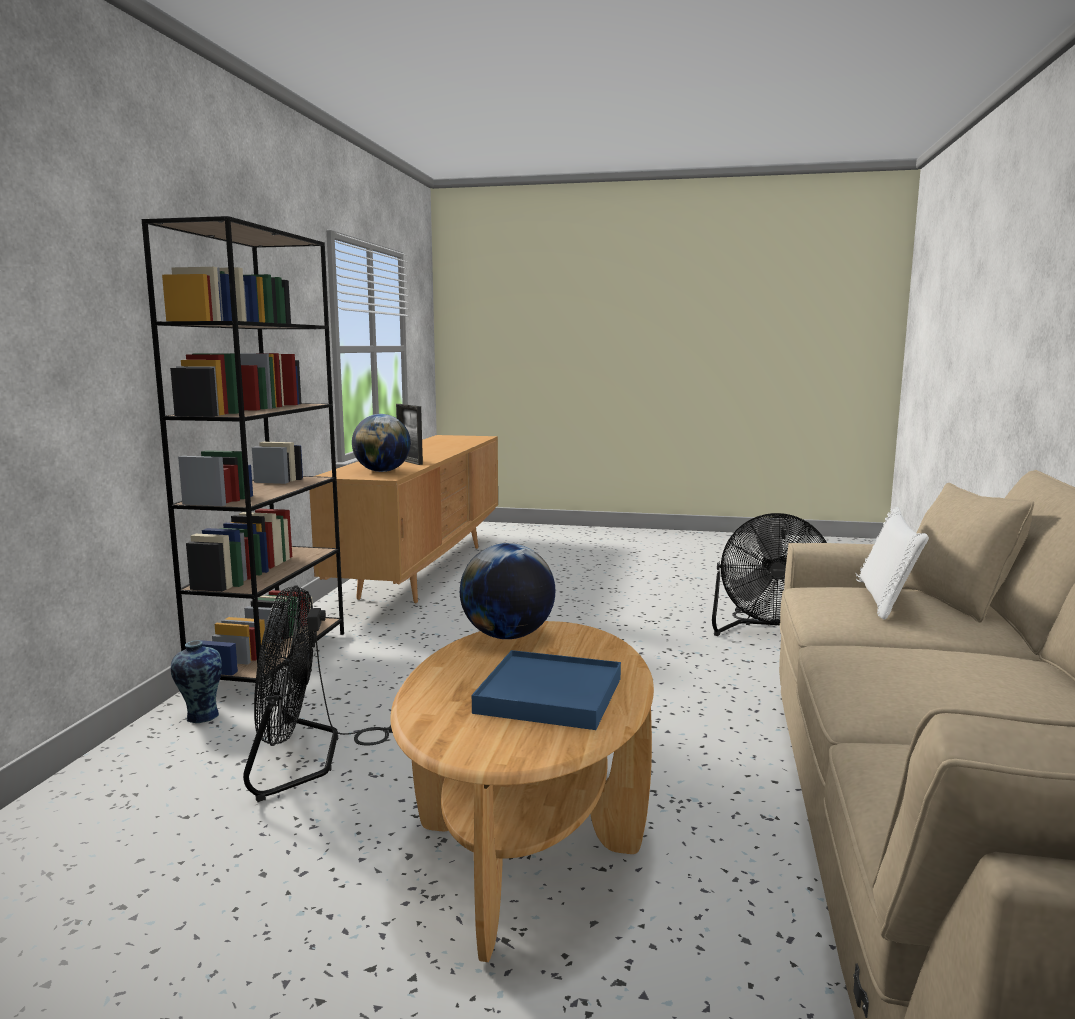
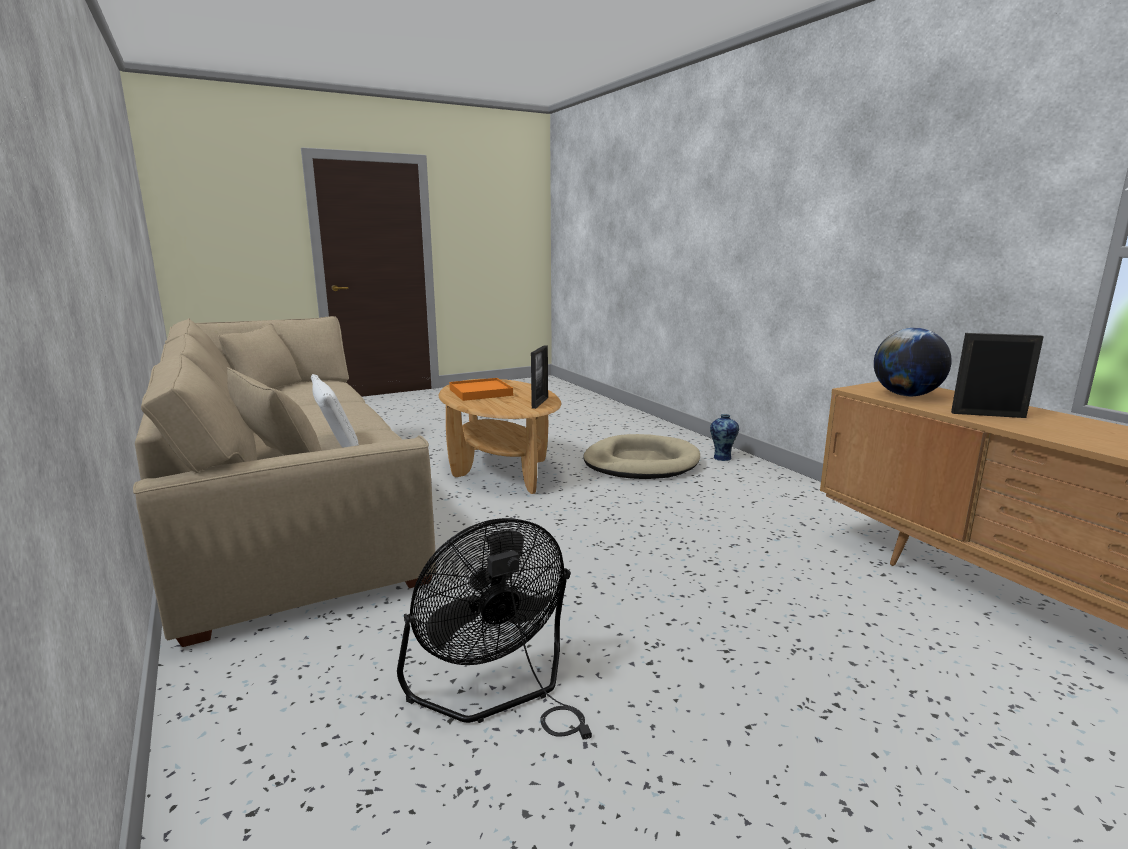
camera: 140 degrees right, 5 degrees up
beige bookcase [142,216,344,697] -> none
black fan [243,585,393,802] -> beige dog bed [583,434,700,479]
globe [460,543,555,639] -> picture frame [531,345,548,409]
blue tray [472,650,621,730] -> orange tray [449,378,513,401]

